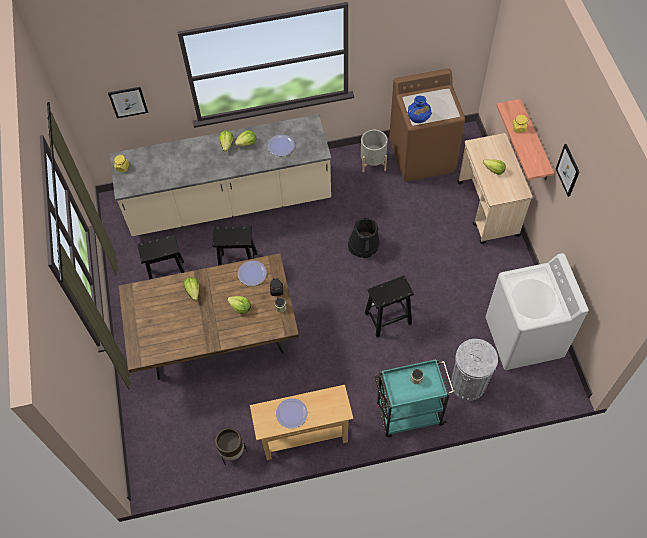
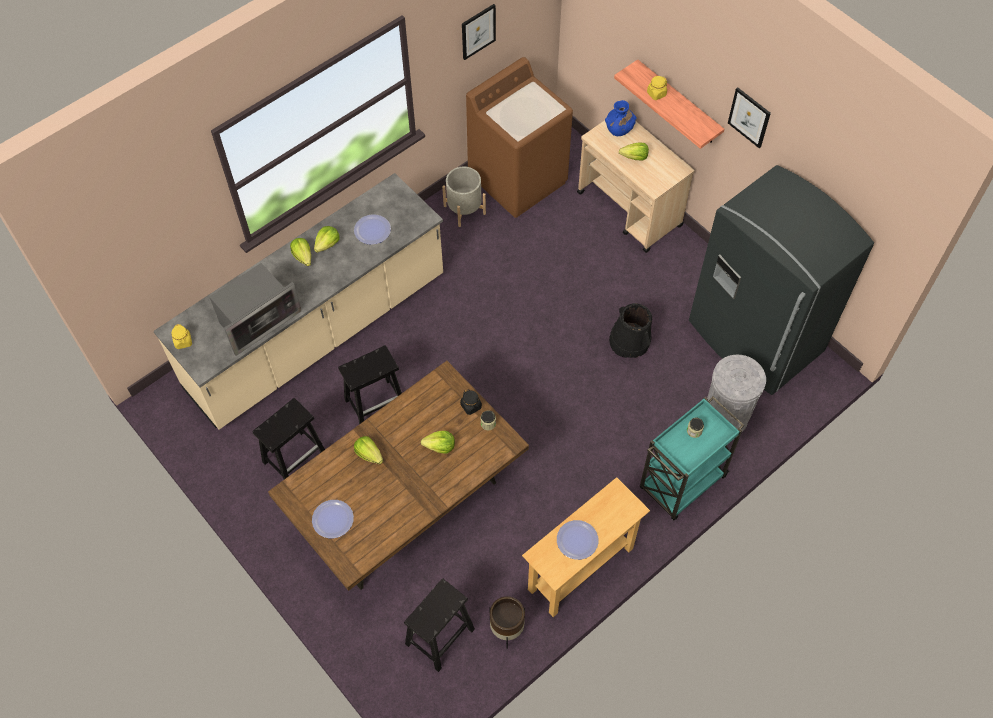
camera: 30 degrees left, 0 degrees up
picture [108,87,148,118] -> picture moved to [462,4,496,60]
plate [238,261,267,286] -> plate moved to [312,500,354,538]
black bucket [348,218,380,258] -> black bucket moved to [609,303,652,358]
black stool [365,276,414,338] -> black stool moved to [404,578,475,672]
blue vase [408,95,432,123] -> blue vase moved to [605,100,637,136]
white washing machine [486,253,588,370] -> grey fridge [689,165,874,395]
none -> microwave [210,263,302,356]

